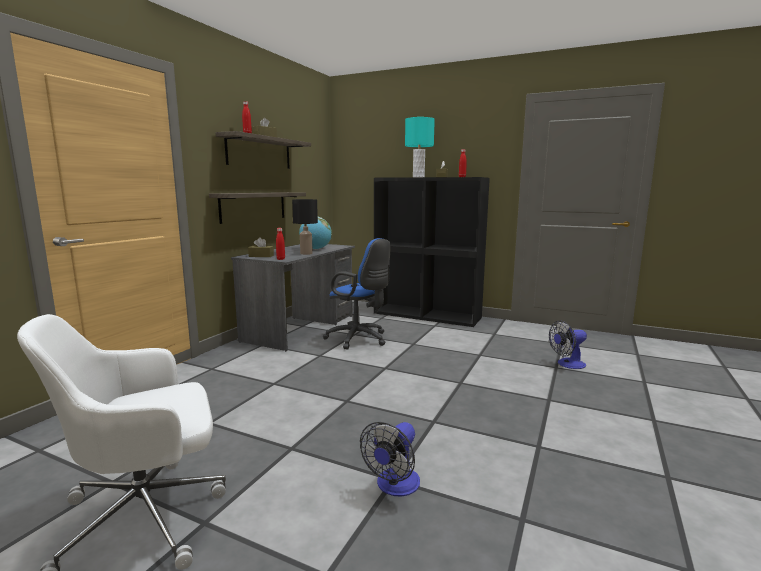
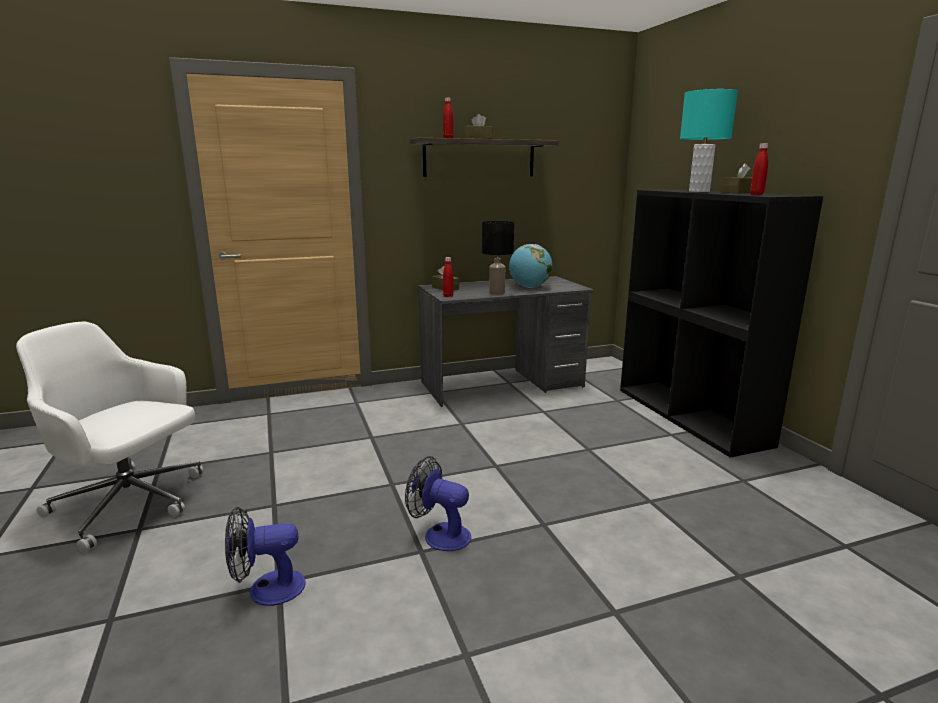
camera: 45 degrees right, 5 degrees up
shelf [209,192,306,224] -> none
blue office chair [323,238,391,350] -> none
fan [549,320,587,369] -> fan moved to [405,456,471,551]

